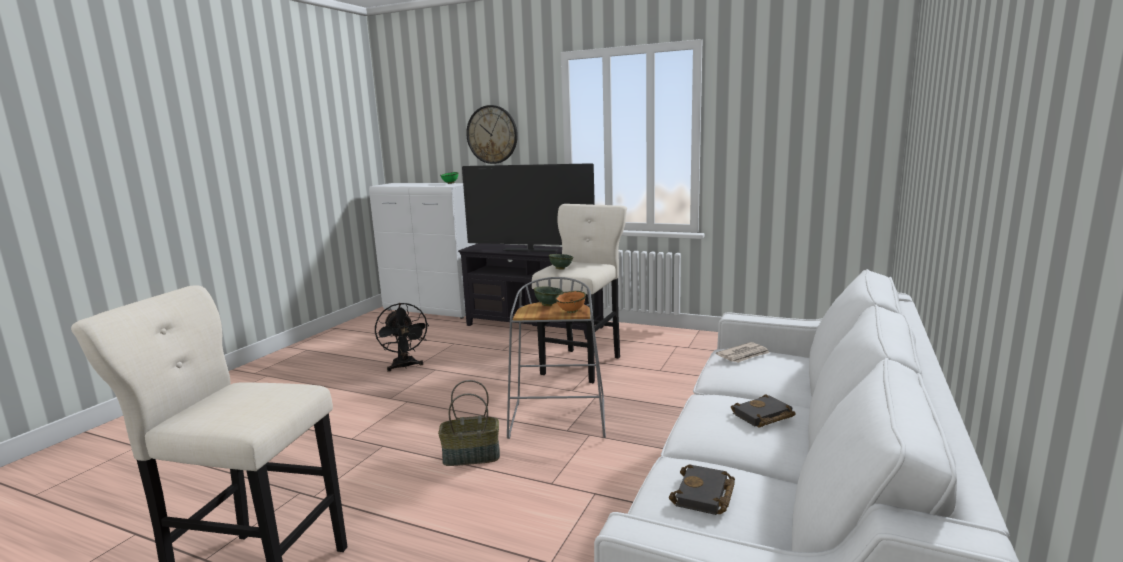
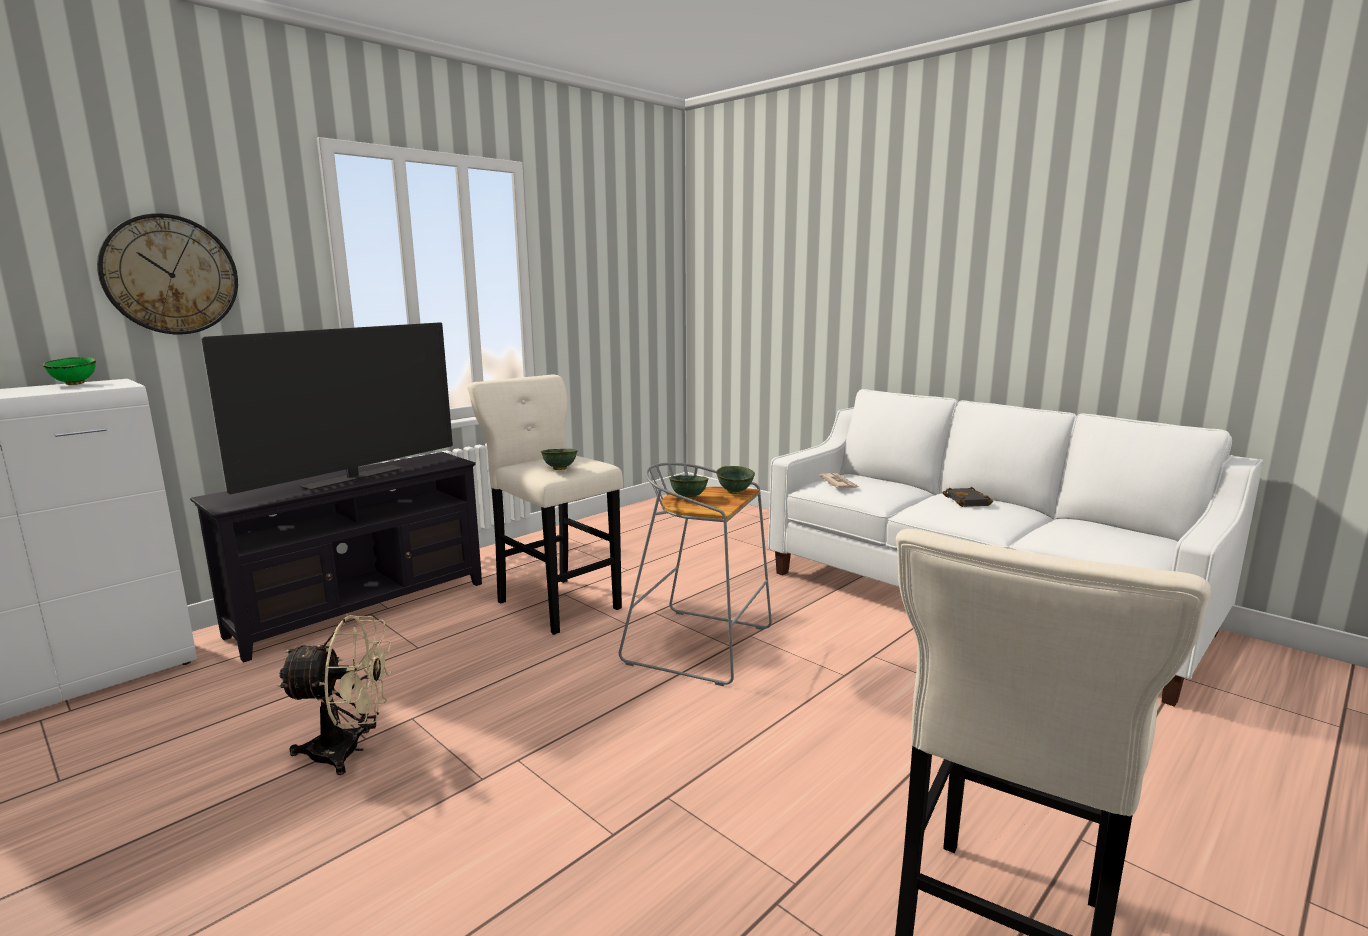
camera: 70 degrees left, 0 degrees up
black fan [375,303,429,372] -> beige fan [276,615,392,775]
basket [438,380,500,466] -> none
orange bowl [555,291,586,313] -> green bowl [716,466,755,494]
black book [669,464,735,515] -> none

